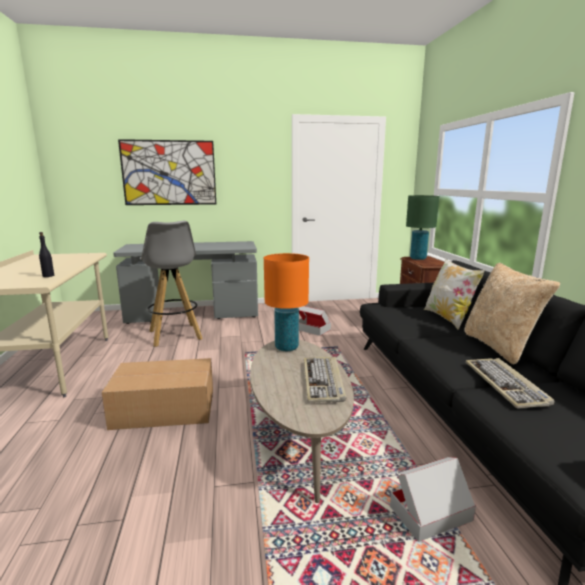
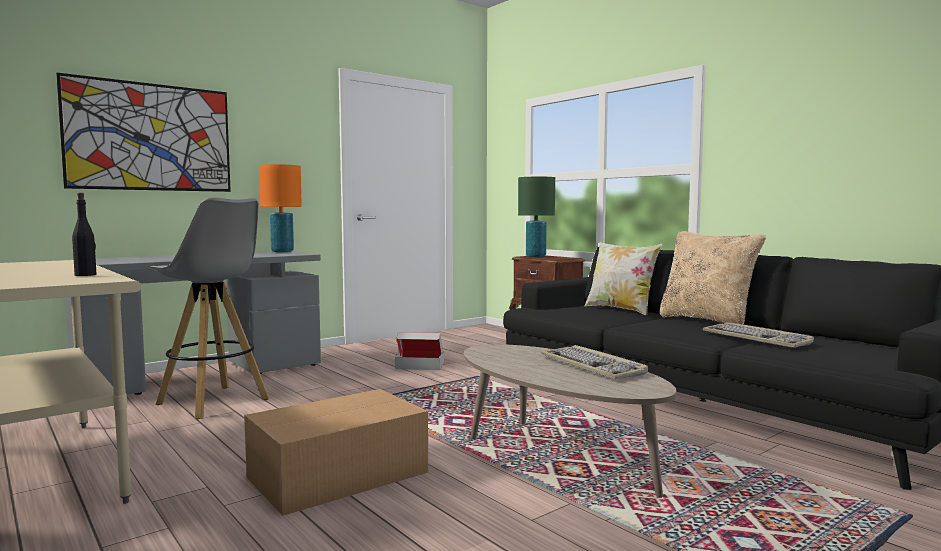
camera: 30 degrees left, 10 degrees down
orange table lamp [264,253,309,351] -> orange table lamp moved to [259,164,302,252]
cardboard box [390,457,476,542] -> none

